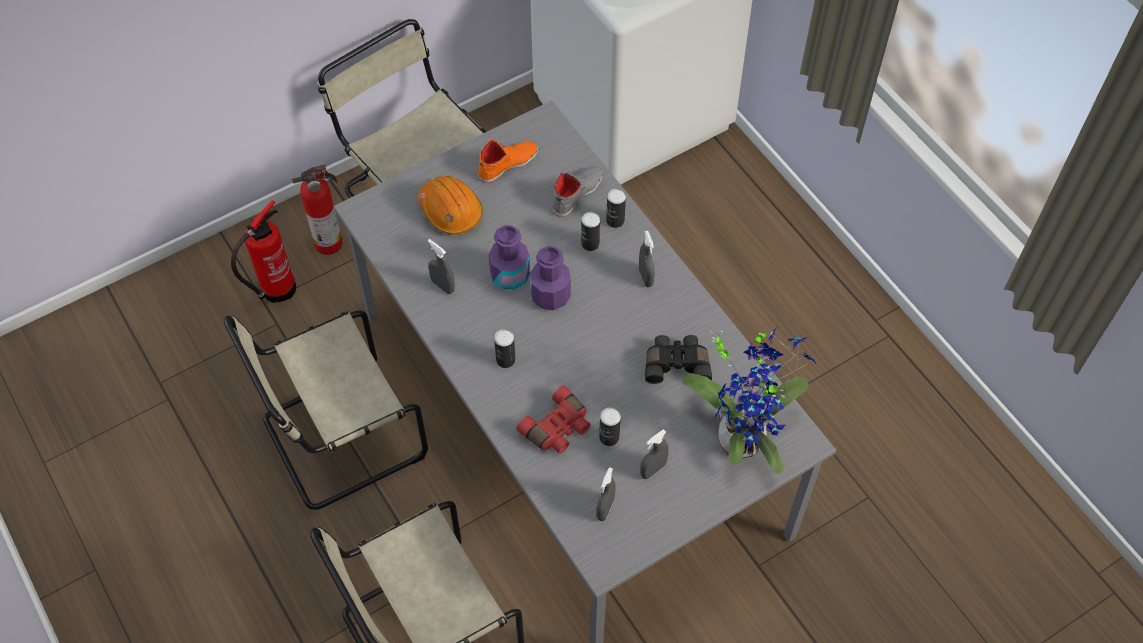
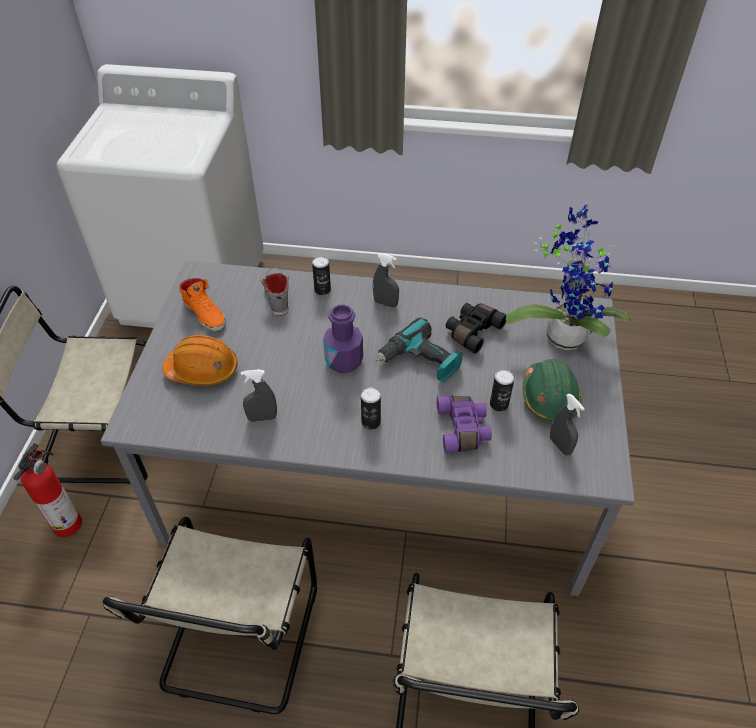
camera: 50 degrees left, 10 degrees down
fire extinguisher [231,200,296,303] -> none
orange shoe [478,138,538,183] -> orange shoe turned 135 degrees clockwise [179,278,226,331]
purple bottle [488,225,530,289] -> none
red binoculars [516,386,591,454] -> purple binoculars [437,396,492,453]
can [581,212,600,251] -> none
grey spray bottle [640,429,669,479] -> green hard hat [522,359,581,422]
none -> power drill [376,318,462,383]

